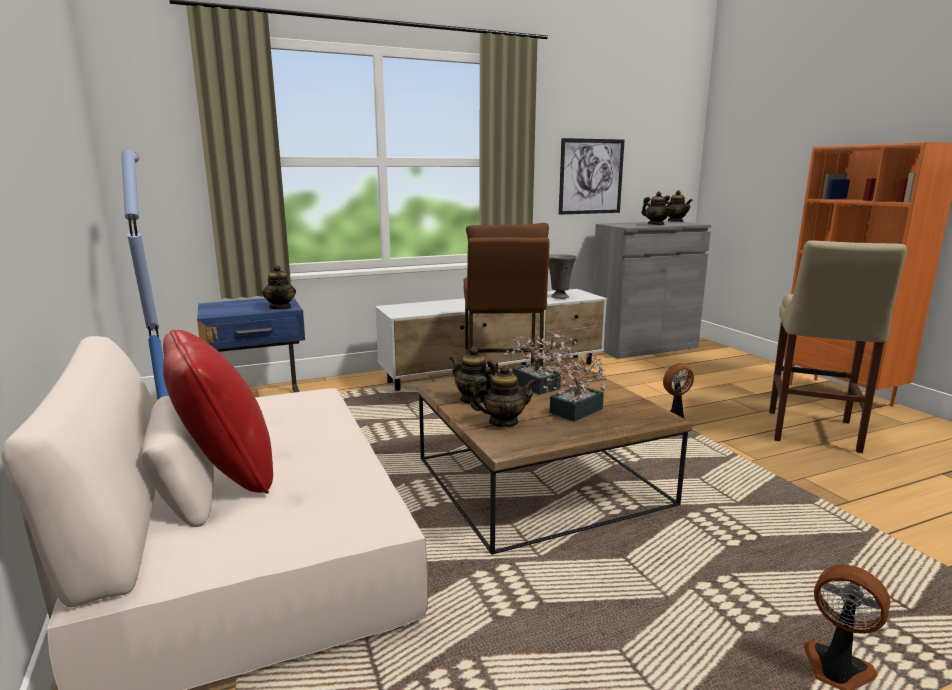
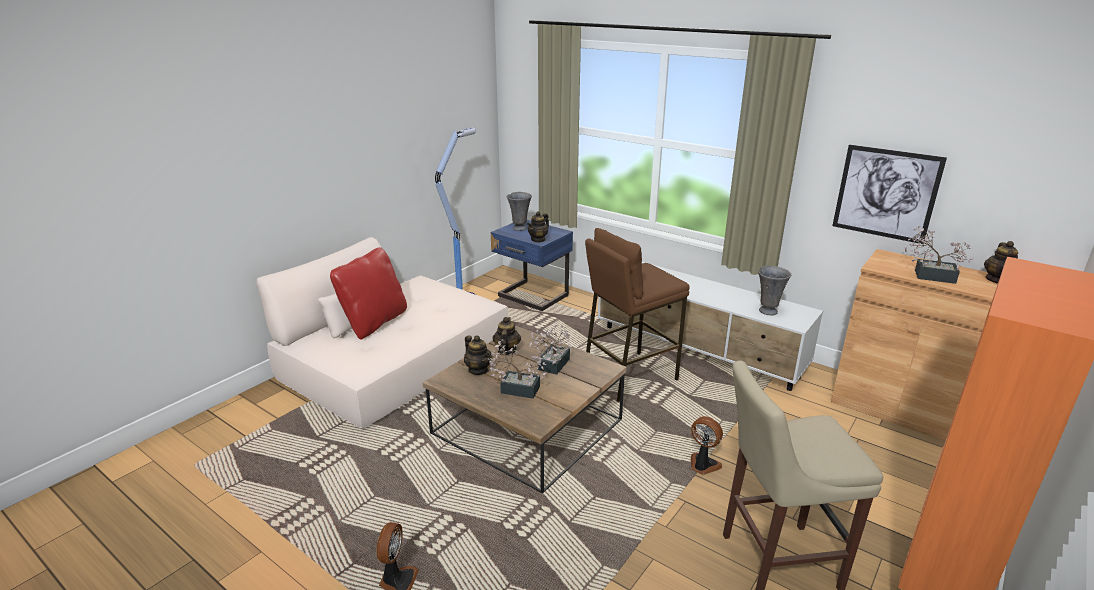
camera: 60 degrees right, 10 degrees up
grey cabinet [592,221,711,359] -> brown cabinet [831,249,998,441]
teapot [642,191,674,225] -> potted plant [905,226,973,284]
none -> grey vase [507,192,532,231]

